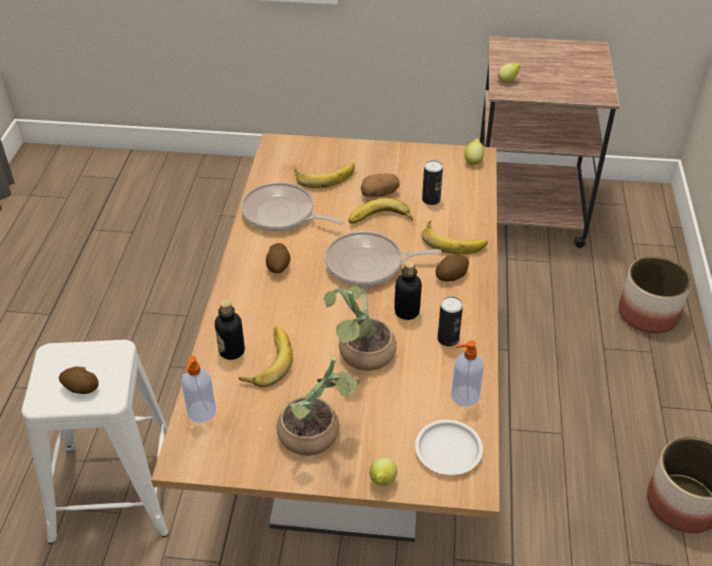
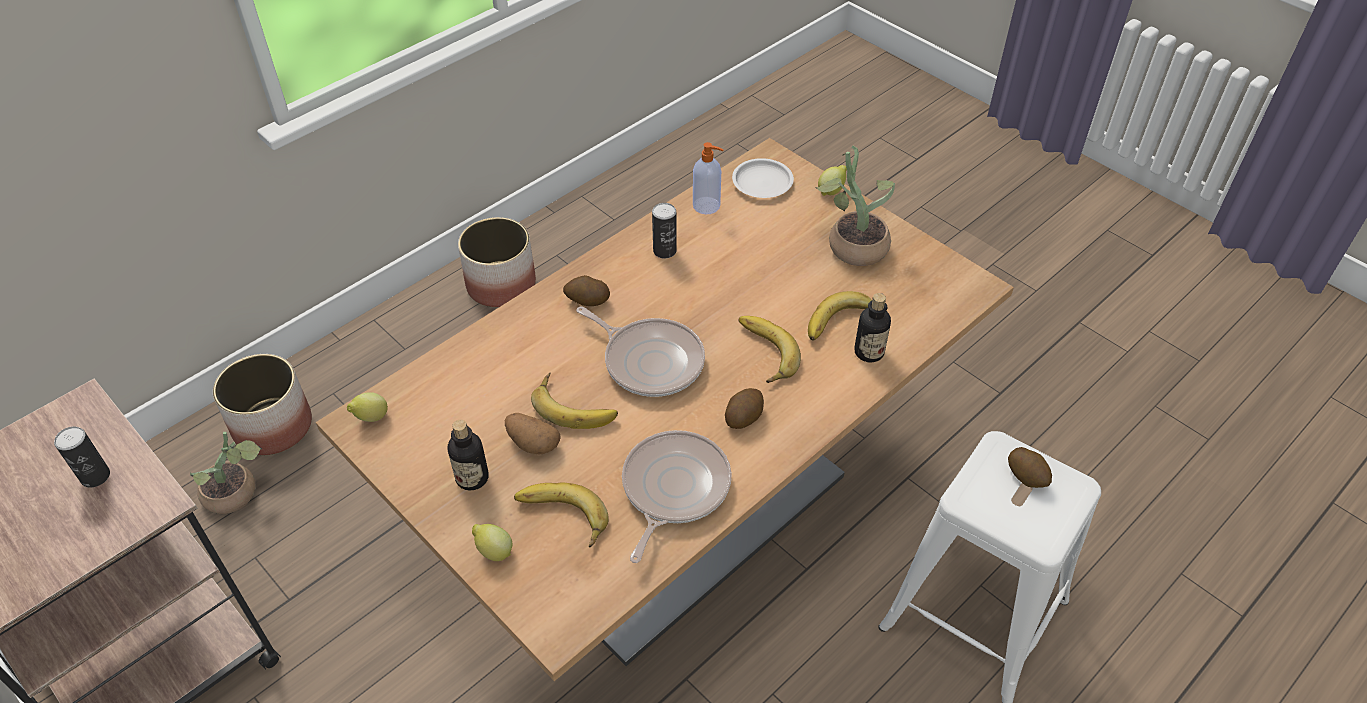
camera: 140 degrees left, 5 degrees up
soap dispenser [181,356,216,422] -> none
frying pan [241,182,344,231] -> frying pan turned 135 degrees counterclockwise [622,430,732,563]
potted plant [324,283,397,371] -> potted plant moved to [190,432,262,514]
bottle [394,261,422,320] -> bottle moved to [447,420,489,491]
banana [421,220,488,255] -> banana moved to [739,316,801,383]
can [422,160,443,205] -> can moved to [54,427,110,488]
lemon [498,63,521,83] -> lemon moved to [472,524,513,561]

